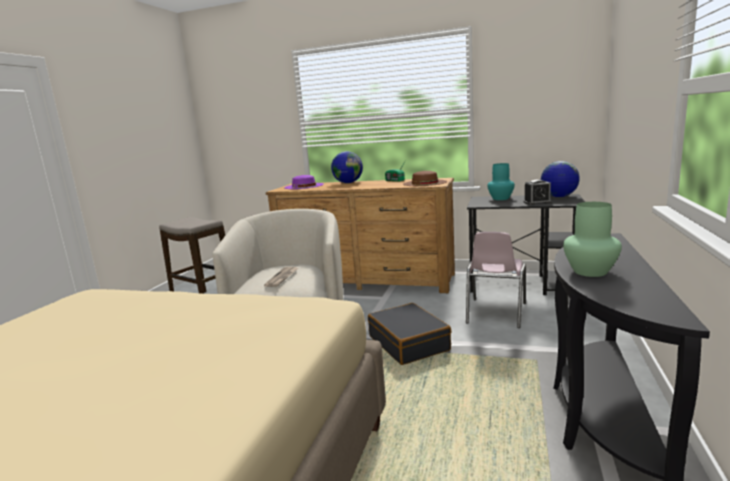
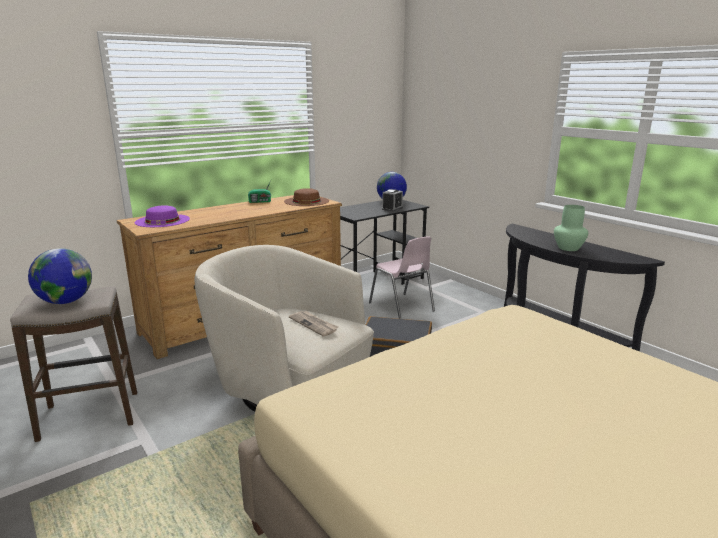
camera: 55 degrees left, 5 degrees up
globe [331,151,363,183] -> globe moved to [28,248,92,304]
turquoise vase [487,163,515,200] -> none

